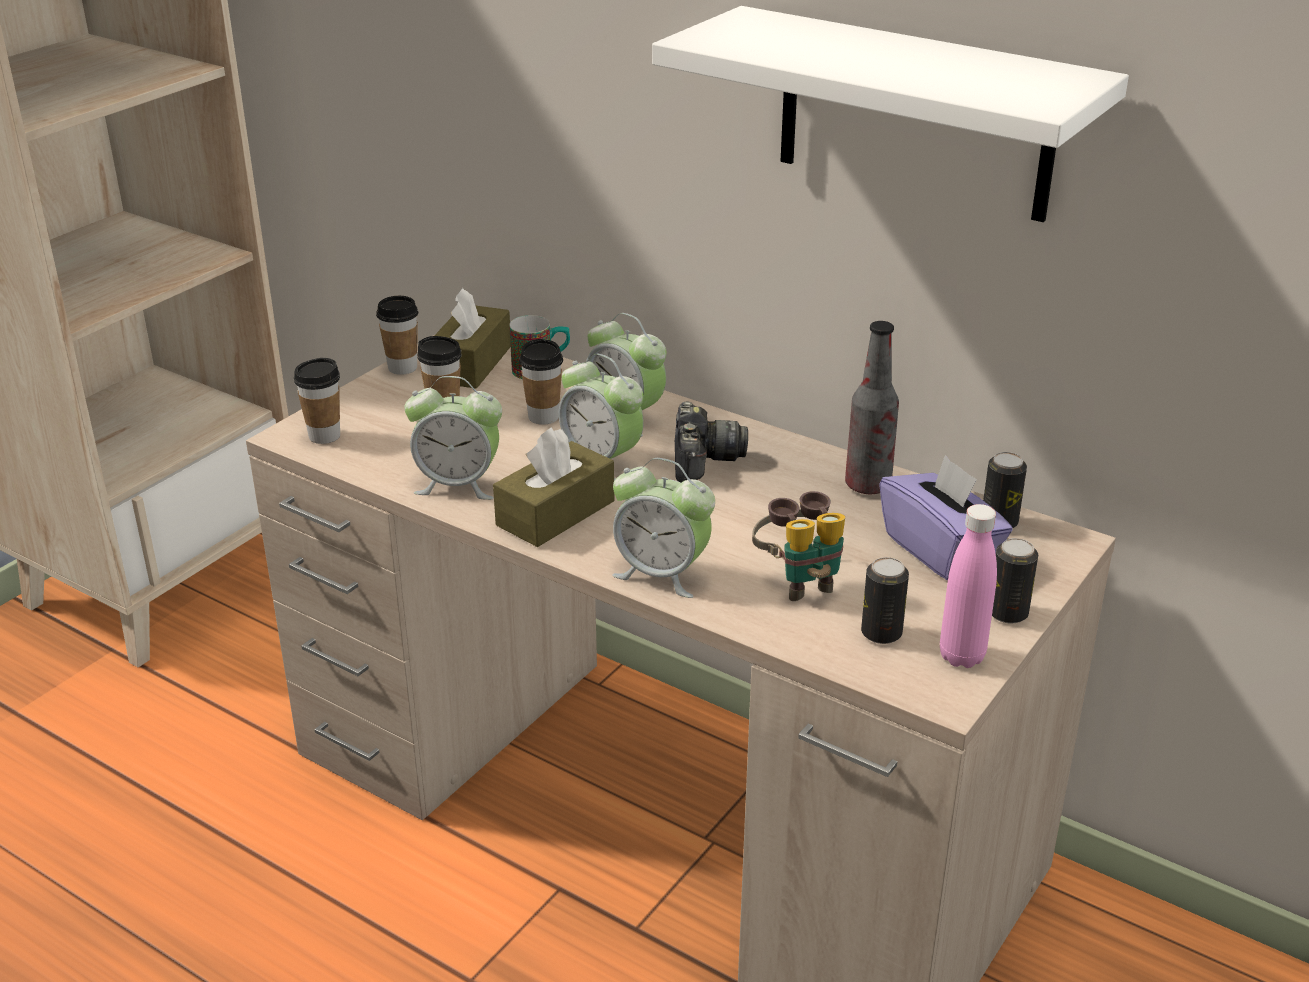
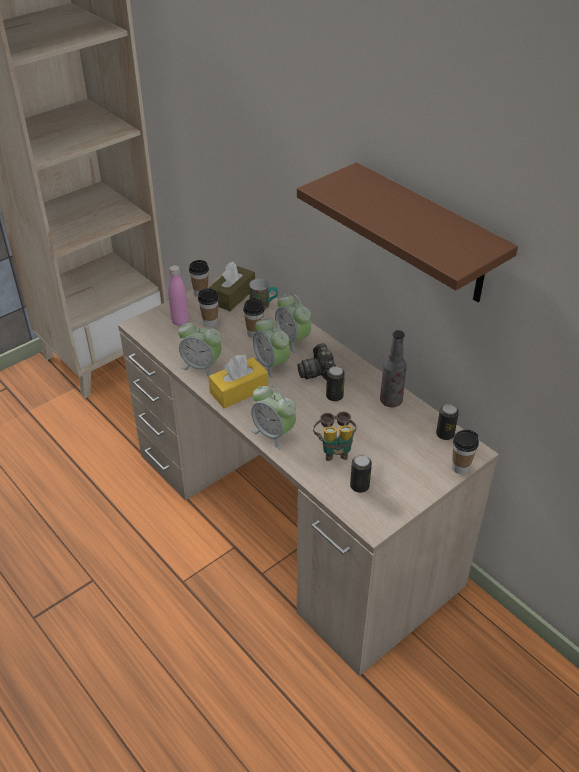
camera: 15 degrees right, 10 degrees up
cup [294,358,340,444] -> cup moved to [452,430,479,474]
brown tissue box [493,427,615,547] -> yellow tissue box [209,355,268,408]
white shelf [652,6,1129,222] -> brown shelf [297,162,518,302]
camera [675,401,748,483] -> camera turned 150 degrees clockwise [297,343,336,381]
purple tissue box [879,455,1013,580] -> none
pink bottle [940,504,997,668] -> pink bottle moved to [168,265,189,326]
can [992,538,1038,623] -> can moved to [326,366,345,401]

